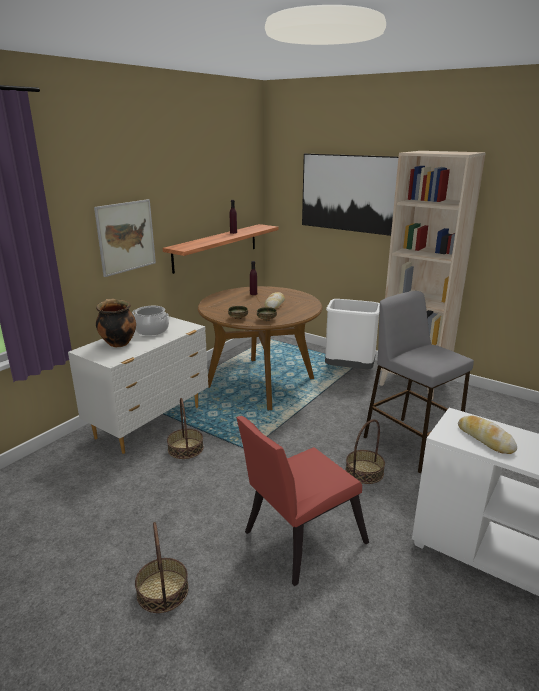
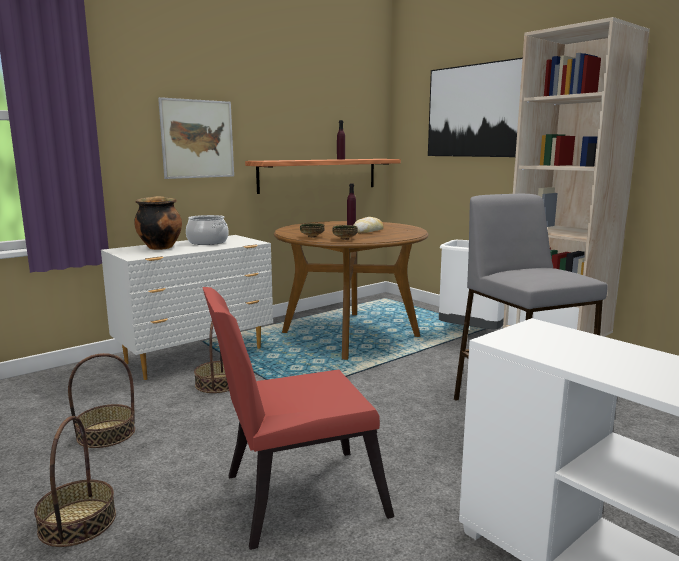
camera: 15 degrees right, 10 degrees down
basket [346,419,385,484] -> basket moved to [68,353,135,448]
bread [458,415,517,454] -> none

